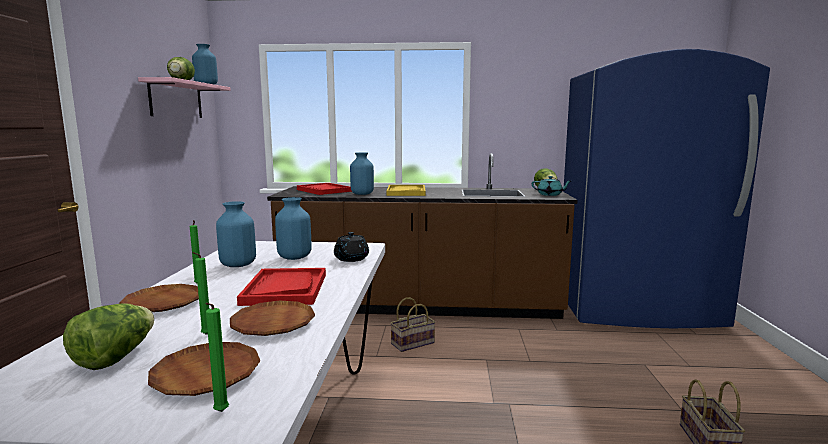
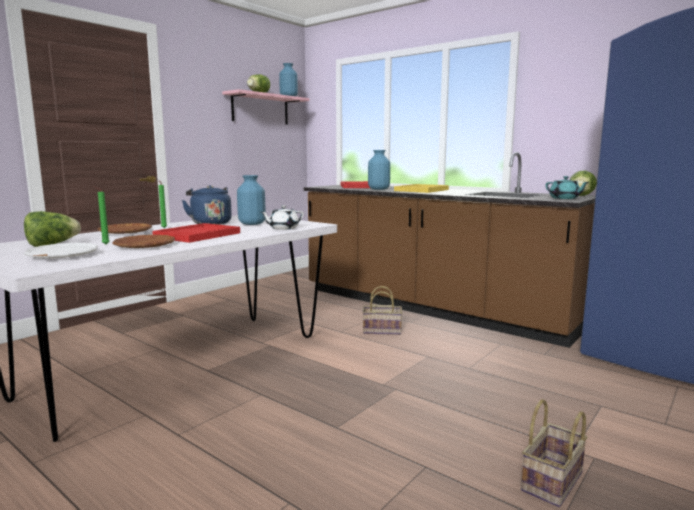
camera: 35 degrees right, 0 degrees up
brown plate [148,342,260,396] -> white plate [24,243,98,259]
green candle [205,303,229,412] -> none
blue vase [216,201,256,267] -> blue kettle [182,185,232,225]
black teapot [334,232,369,262] -> white teapot [261,205,304,230]

